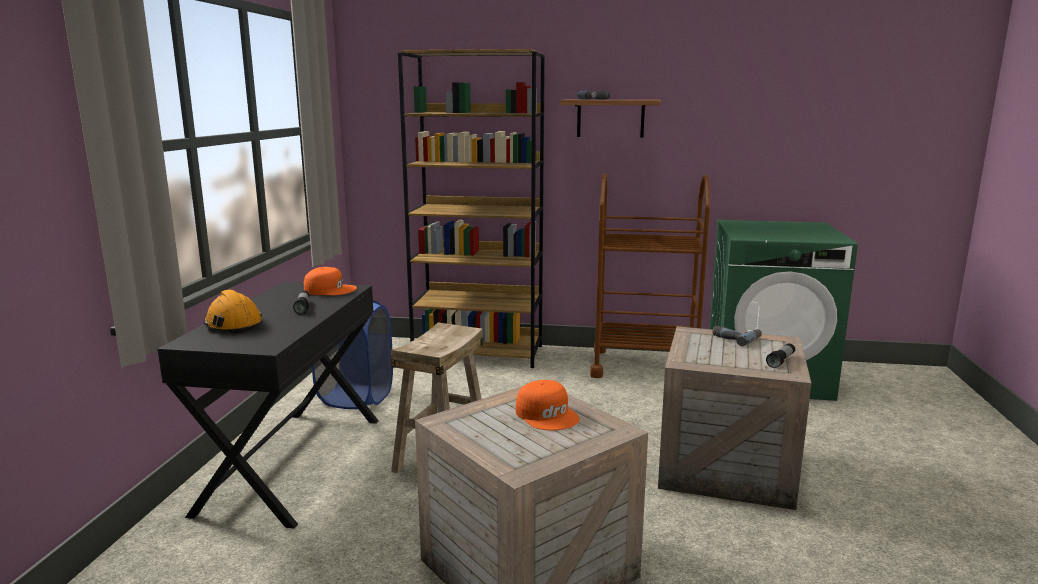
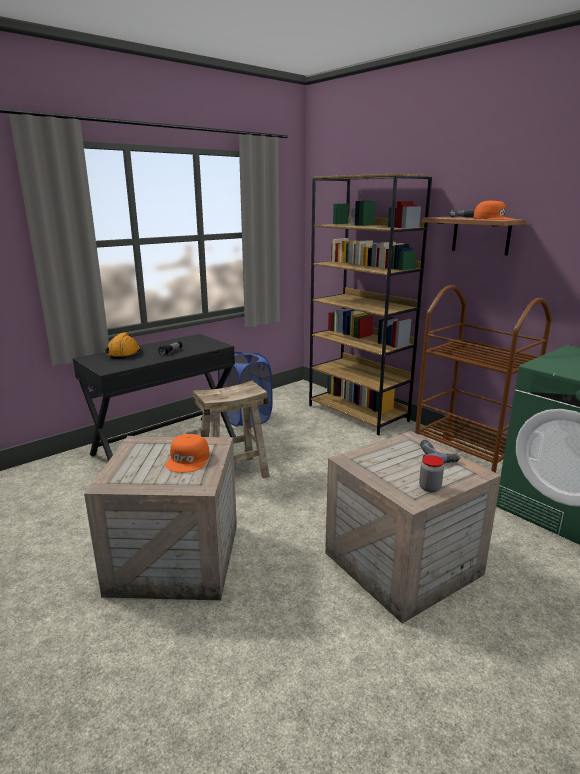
camera: 40 degrees right, 5 degrees up
orange cap [304,267,357,295] -> orange cap moved to [473,200,515,220]
flashlight [766,343,795,368] -> jar [419,455,444,492]

